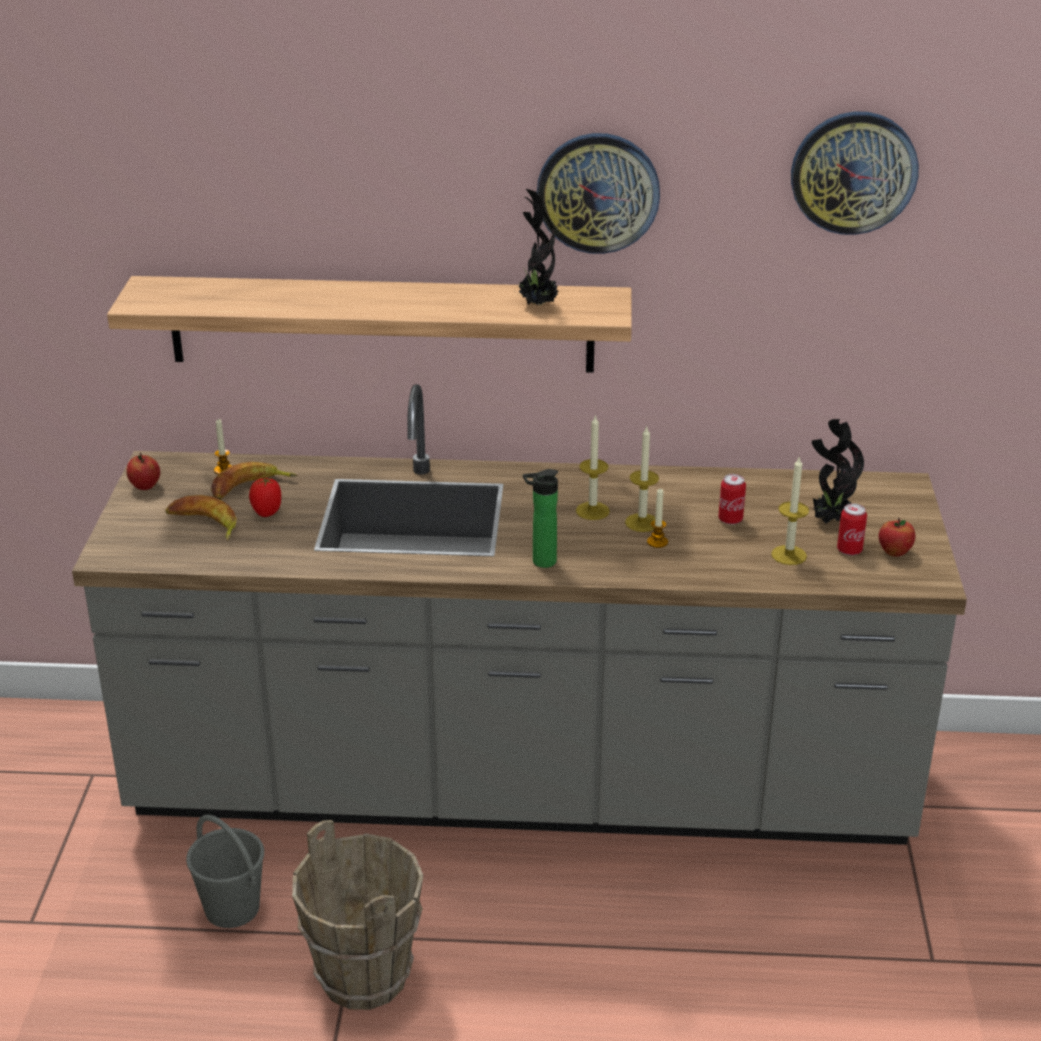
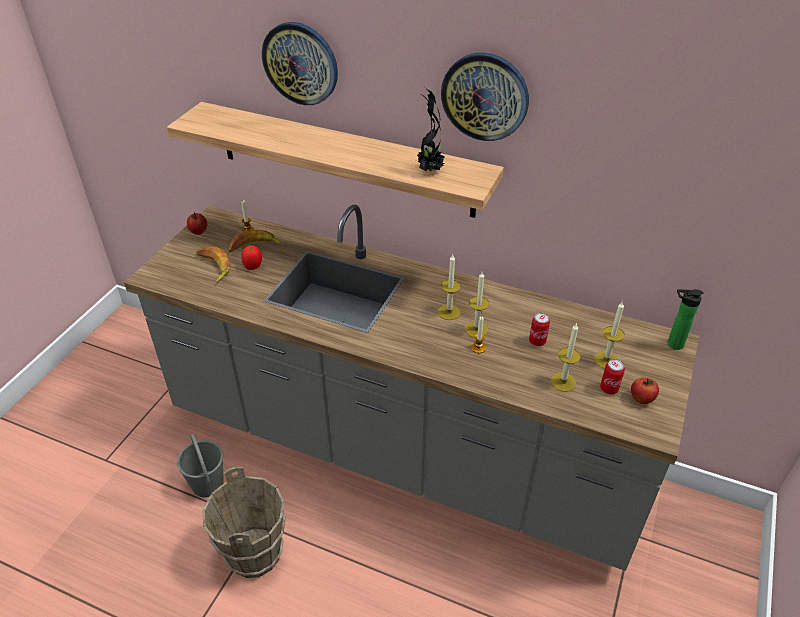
camera: 20 degrees right, 10 degrees up
bottle [523,469,558,568] -> bottle moved to [667,289,704,350]
wall clock [791,112,919,235] -> wall clock moved to [262,22,338,105]
potted plant [812,419,864,524] -> candle [594,301,625,369]

